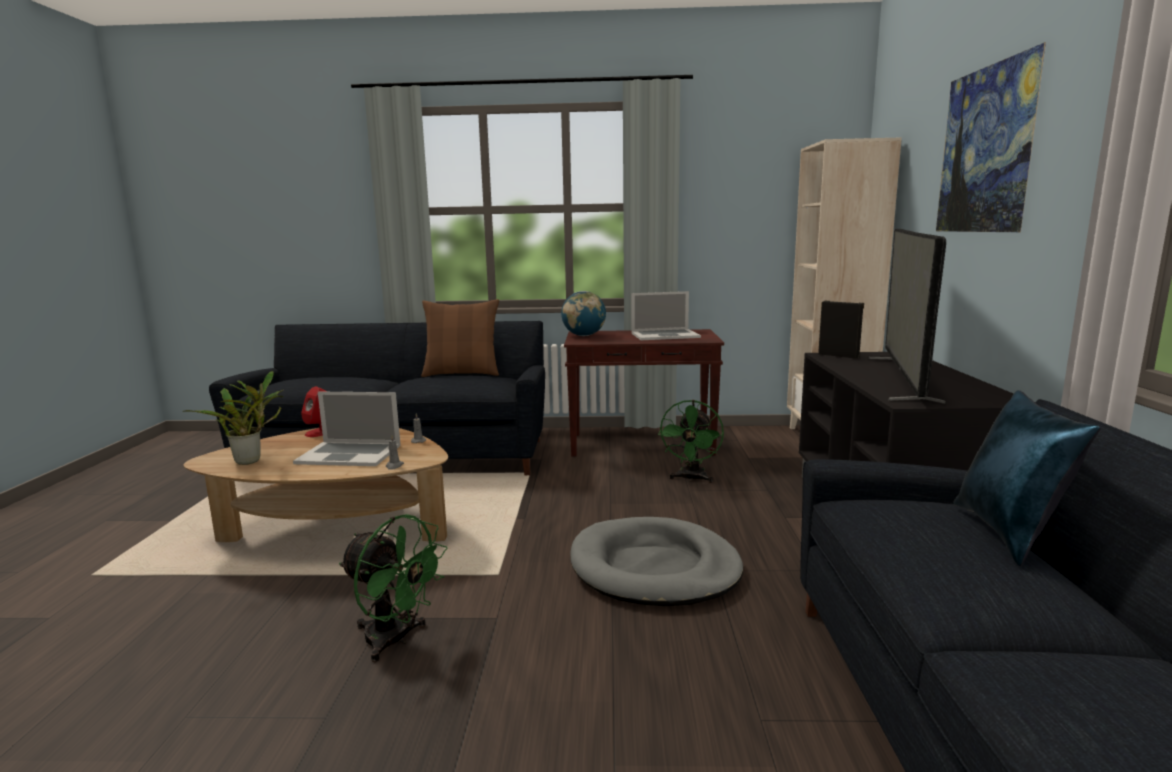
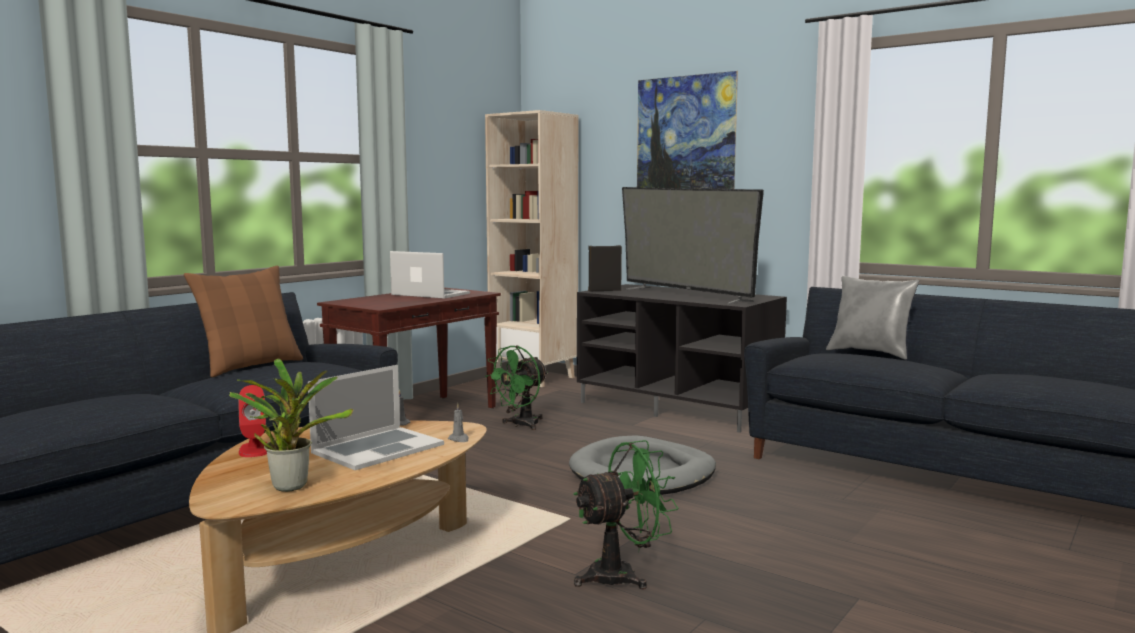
camera: 55 degrees left, 5 degrees down
globe [561,291,606,336] -> none
laptop [631,291,701,340] -> laptop turned 90 degrees counterclockwise [390,251,470,299]
green fan [658,400,724,483] -> green fan turned 75 degrees clockwise [485,345,548,430]
blue pillow [954,390,1101,566] -> grey pillow [826,276,919,360]

